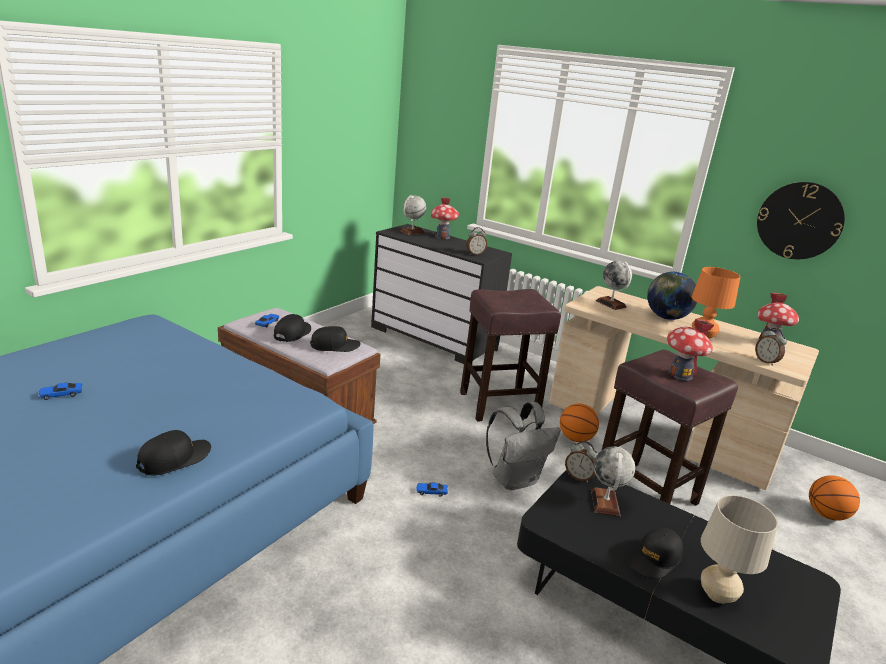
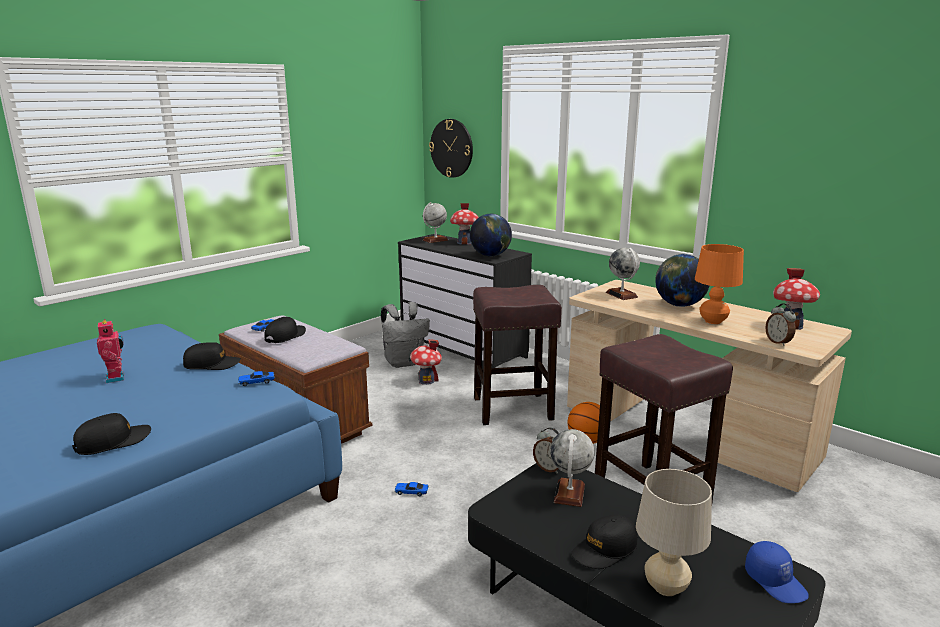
camera: 10 degrees right, 5 degrees down
toy car [38,383,82,400] -> toy car moved to [238,371,275,386]
black cap [310,326,361,352] -> black cap moved to [183,342,241,370]
alarm clock [466,227,487,255] -> globe [470,214,512,256]
grey backpack [486,402,561,490] -> grey backpack moved to [381,302,430,368]
toy house [667,318,714,381] -> toy house moved to [410,339,442,385]
wall clock [757,182,845,259] -> wall clock moved to [429,119,473,178]
basketball [809,475,860,521] -> none
none -> toy robot [97,319,124,383]
none -> blue cap [745,541,809,603]

